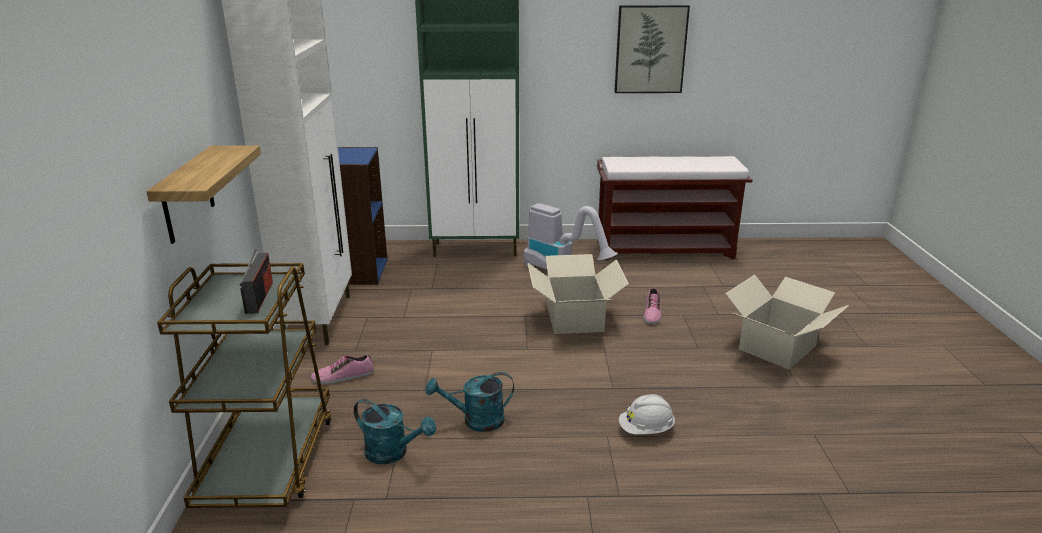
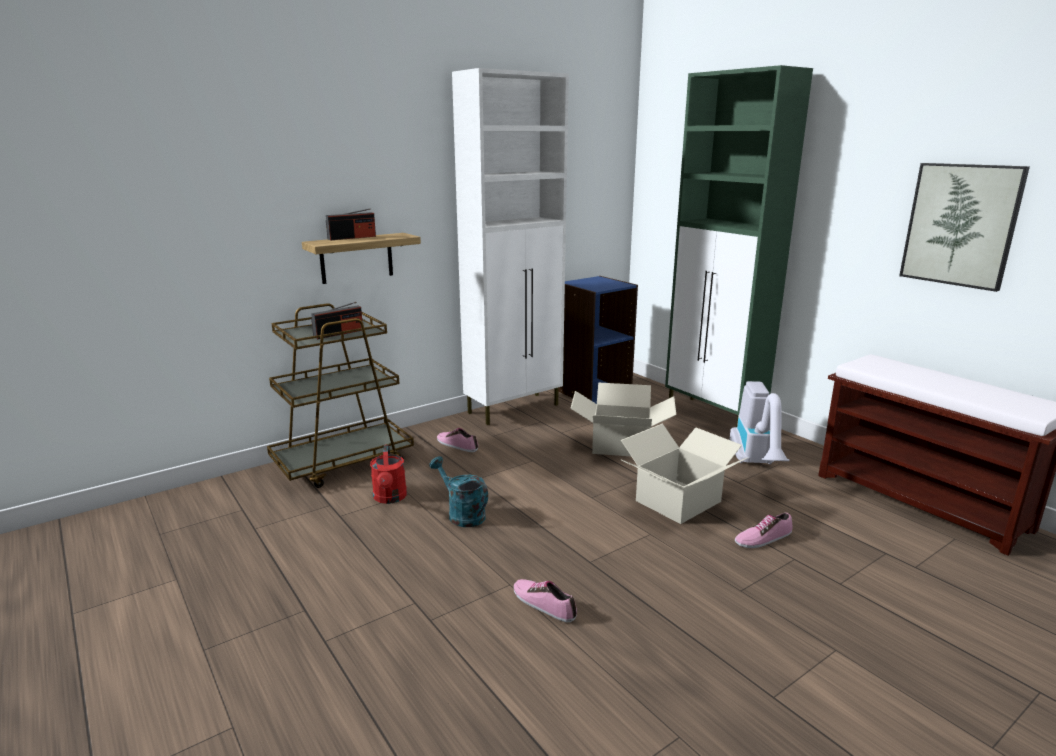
camera: 55 degrees right, 5 degrees down
turquoise watering can [354,399,436,464] -> red watering can [370,445,407,504]
white hard hat [619,394,675,434] -> shoe [514,579,577,622]
cardboard box [725,275,849,369] -> cardboard box moved to [570,382,676,456]
none -> radio [326,209,376,241]

